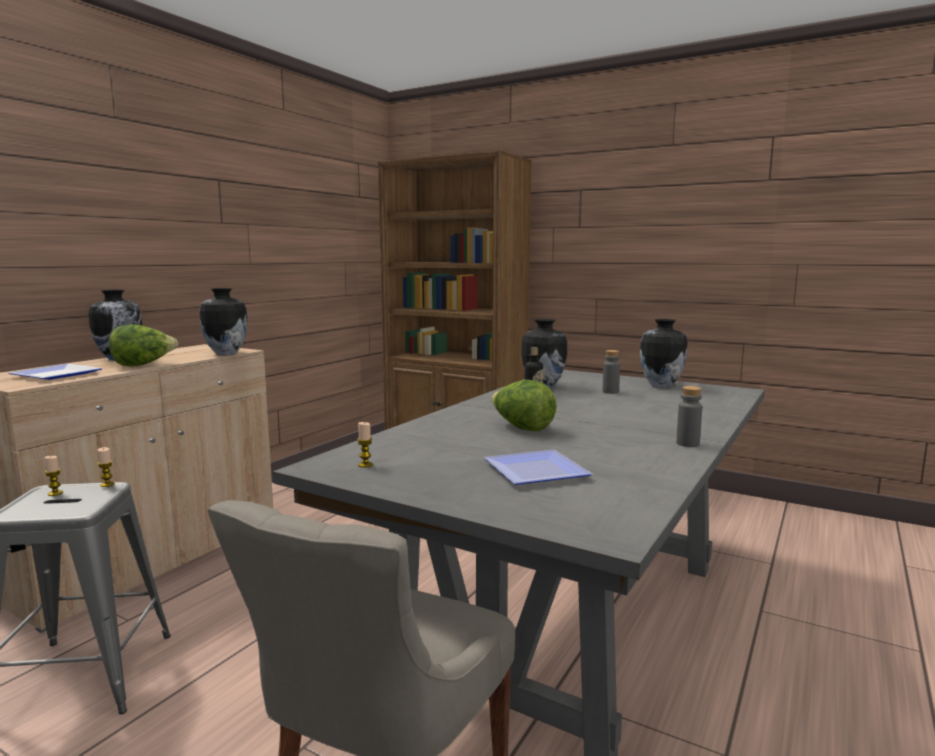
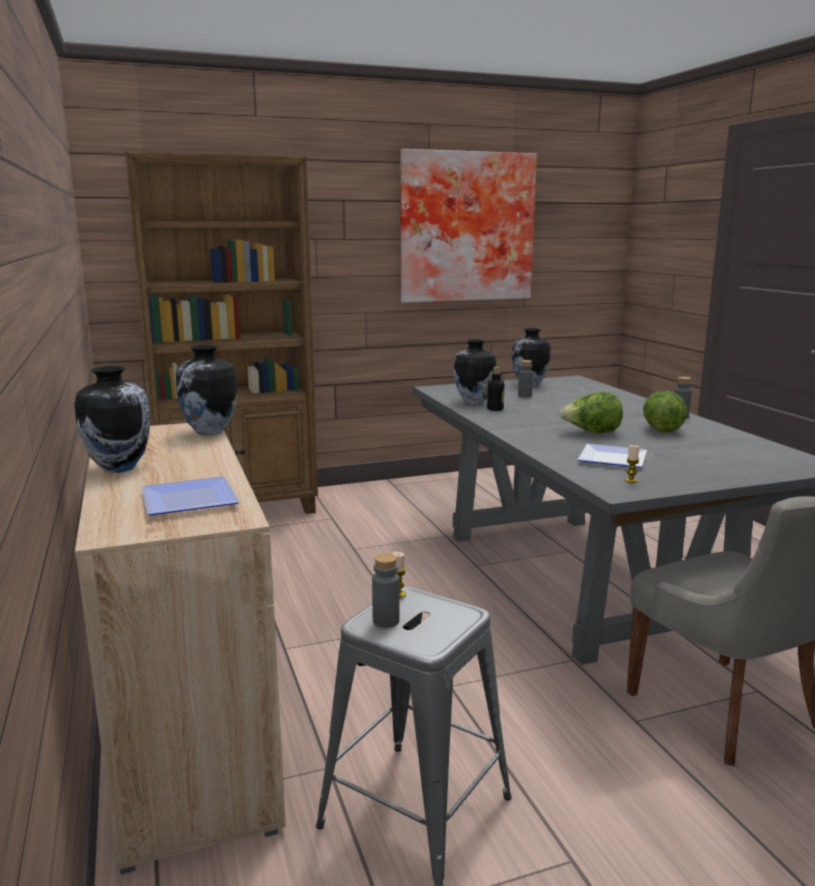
camera: 50 degrees left, 5 degrees up
candle [44,456,63,496] -> grey bottle [372,553,400,628]
lettuce [109,324,178,366] -> lettuce moved to [643,390,687,433]
plate [484,450,592,485] -> plate moved to [577,444,647,468]
none -> picture [400,149,537,303]

